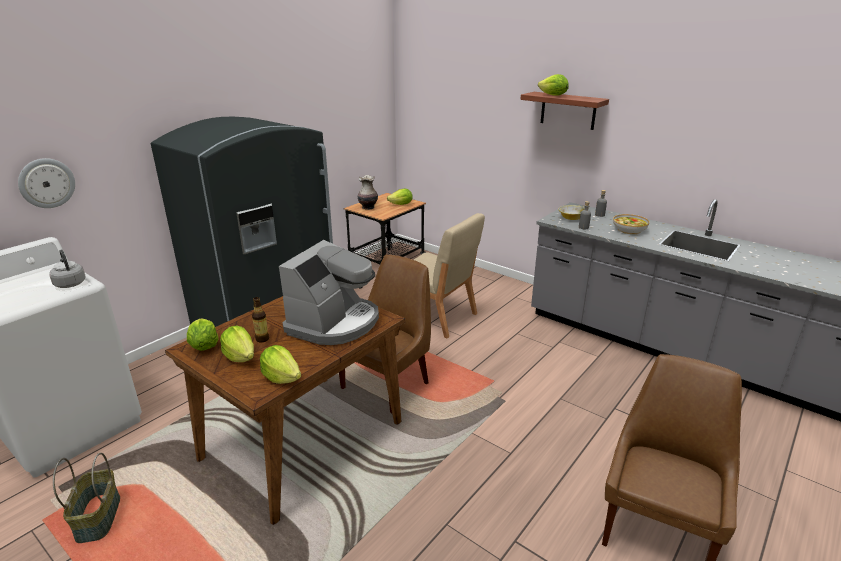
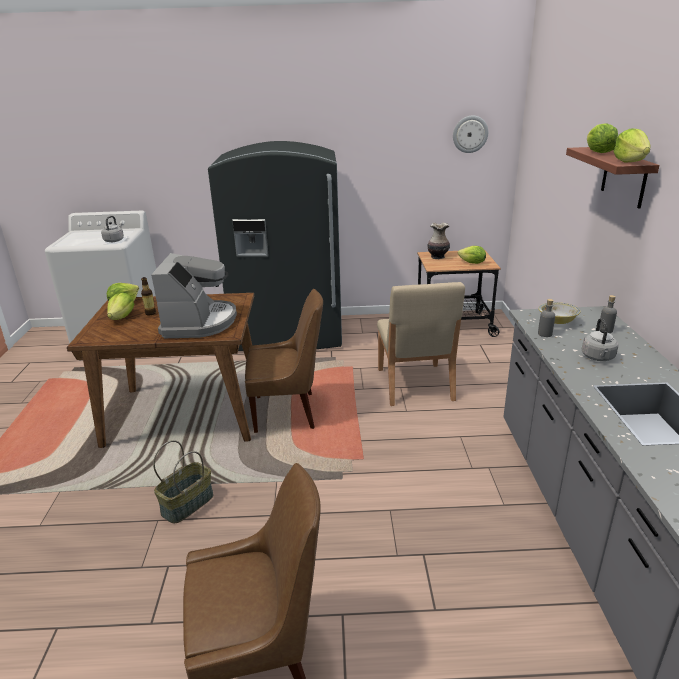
camera: 50 degrees right, 0 degrees up
wall clock [18,158,75,208] -> wall clock moved to [453,116,488,153]
basket [53,453,120,543] -> basket moved to [153,440,214,523]
lettuce [260,345,301,384] -> lettuce moved to [614,128,651,163]
coffee machine [279,240,379,345] -> coffee machine turned 75 degrees counterclockwise [151,253,237,338]
bowl [613,214,649,234] -> grey kettle [582,318,618,361]

